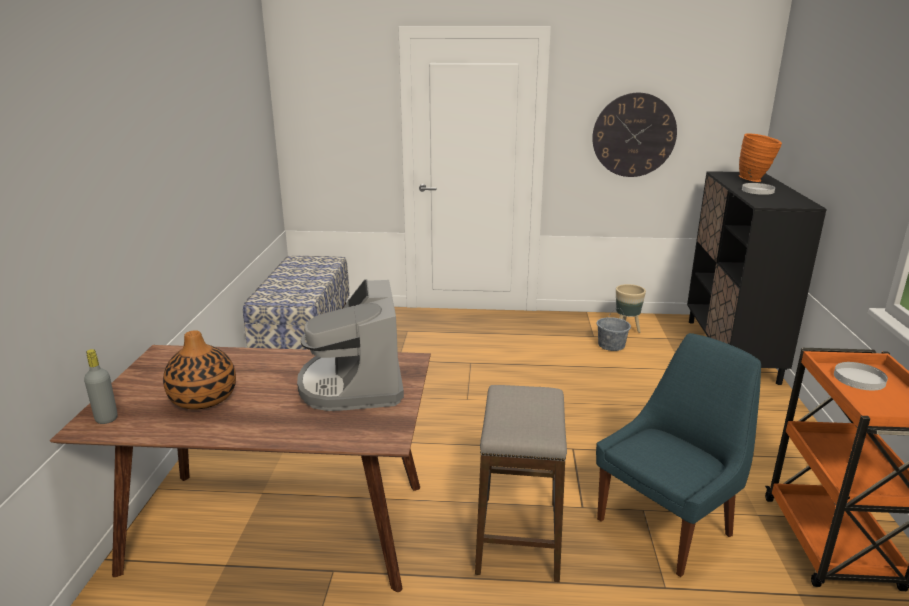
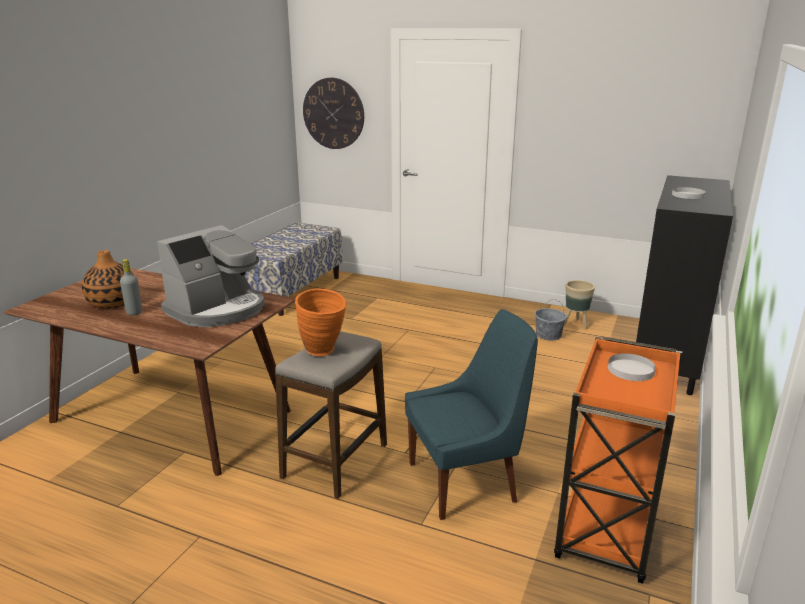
camera: 20 degrees right, 0 degrees up
grey bottle [84,349,118,424] -> grey bottle moved to [120,259,142,316]
coffee machine [297,279,404,411] -> coffee machine turned 150 degrees counterclockwise [157,225,265,327]
wall clock [592,93,677,177] -> wall clock moved to [303,78,364,149]
orange vase [739,133,782,182] -> orange vase moved to [295,288,347,356]

